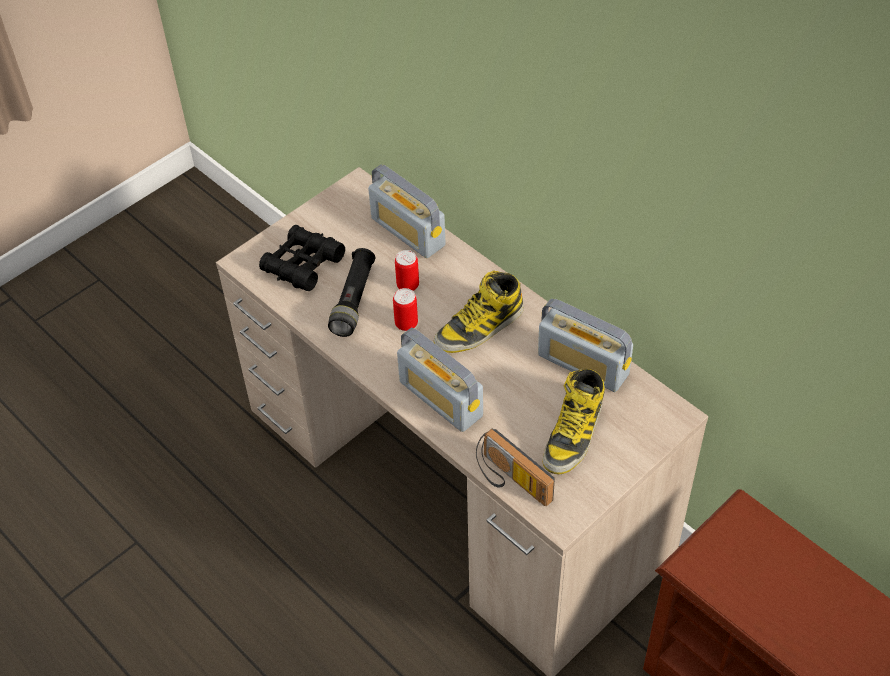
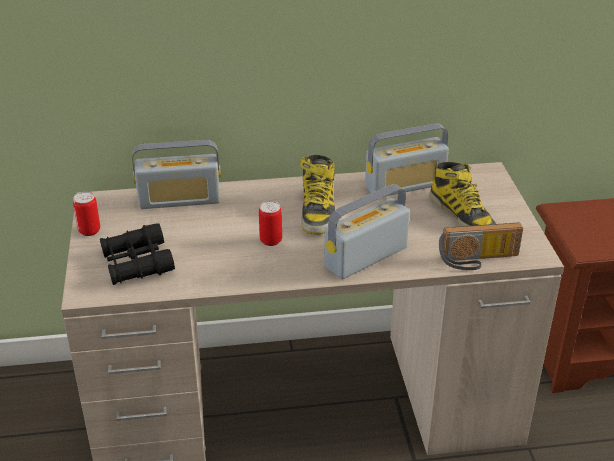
camera: 55 degrees left, 15 degrees down
black flashlight [328,248,375,337] -> none
can [395,250,419,291] -> can moved to [73,192,100,236]
radio [397,328,483,432] -> radio turned 150 degrees clockwise [324,184,410,279]

